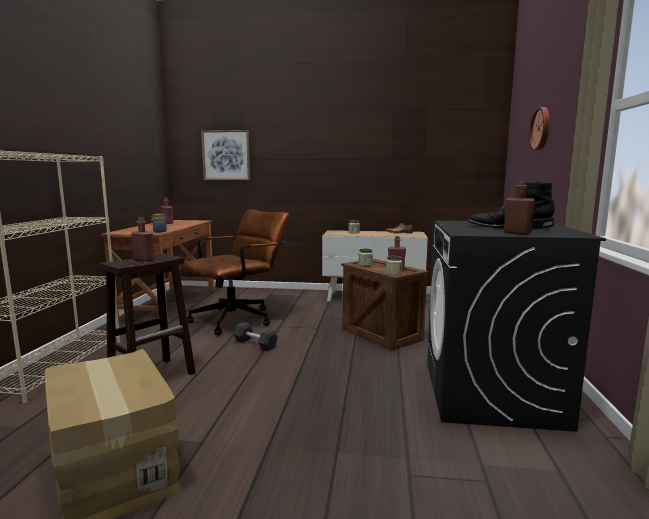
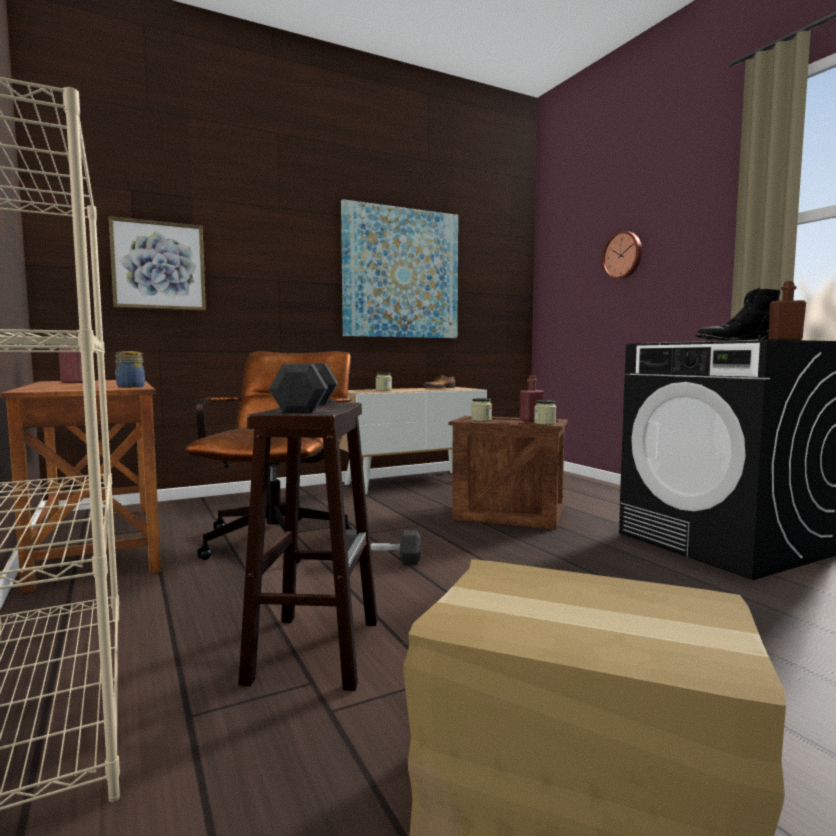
camera: 35 degrees left, 5 degrees down
red bottle [131,217,155,261] -> grey dumbbell [269,363,338,413]
none -> picture [341,199,458,338]

